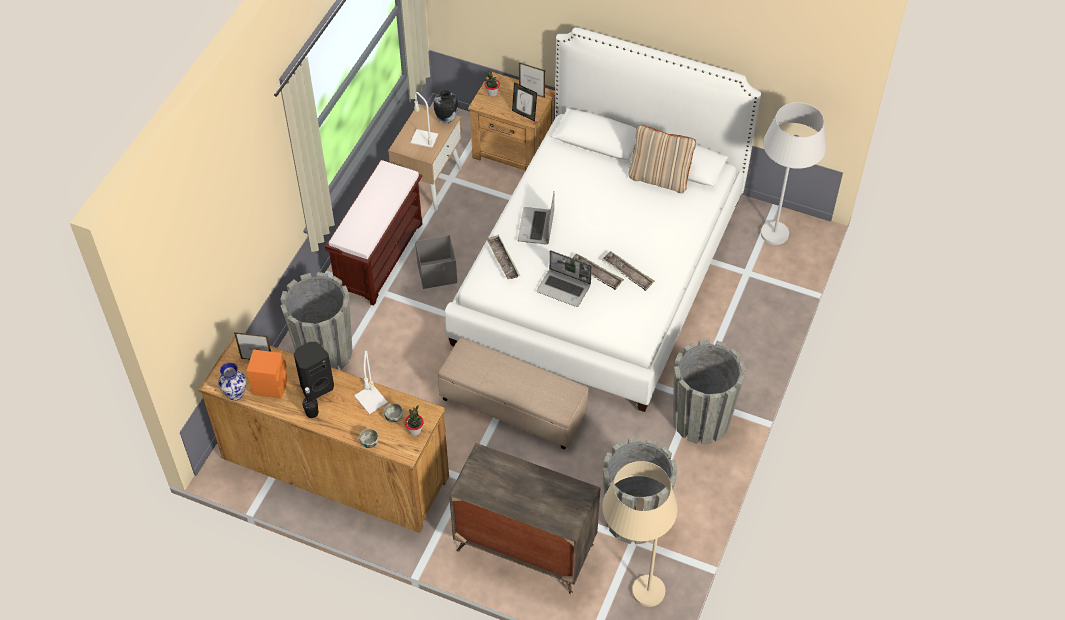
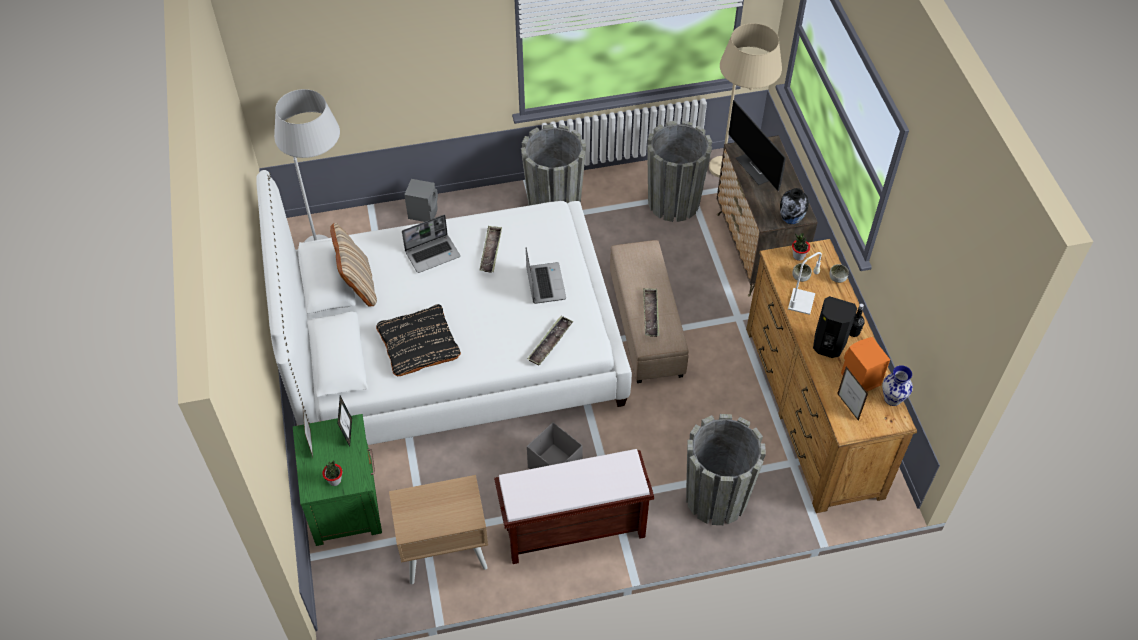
camera: 125 degrees left, 0 degrees up
white table lamp [411,92,438,148] -> none
vase [433,90,458,123] -> vase moved to [780,188,809,224]
brown nightstand [468,72,555,171] -> green nightstand [293,414,382,546]
laptop [518,193,554,245] -> laptop moved to [402,215,460,273]
tray [572,253,624,290] -> tray moved to [643,288,660,337]
none -> black pillow [376,304,461,376]
none -> grey speaker [404,179,438,222]
none -> monitor [728,100,786,191]

